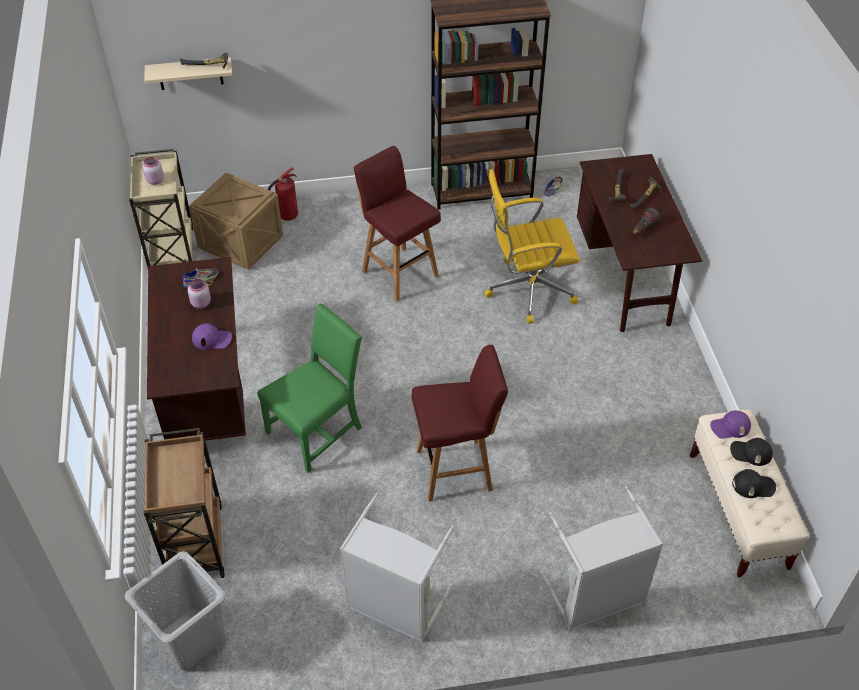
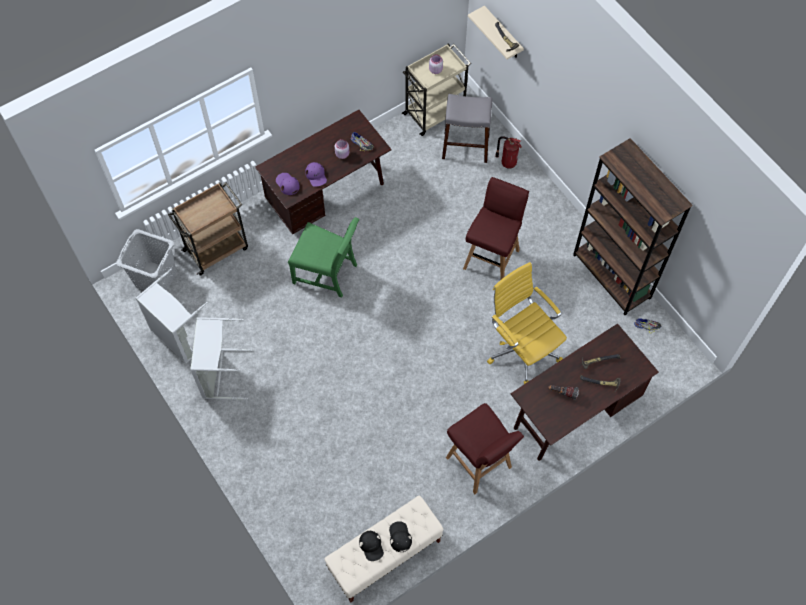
camera: 65 degrees right, 15 degrees up
crate [189,173,283,270] -> grey stool [442,94,492,163]
red stool [412,345,508,502] -> red stool moved to [446,403,524,494]
grey laundry basket [540,486,663,631] -> grey laundry basket moved to [136,269,208,364]
purple cap [710,410,751,439] -> purple cap moved to [276,173,300,195]

